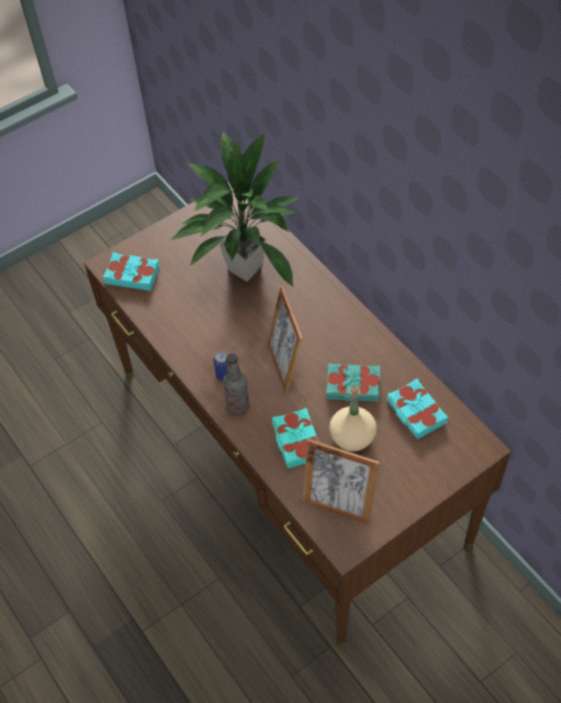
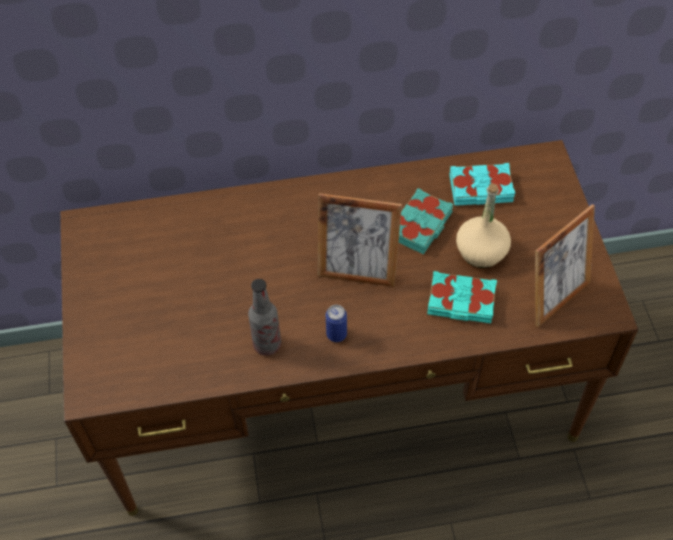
camera: 65 degrees left, 0 degrees up
turquoise book [103,252,160,291] -> none
potted plant [170,131,299,288] -> none
bottle [223,353,250,415] -> bottle moved to [248,279,281,355]

